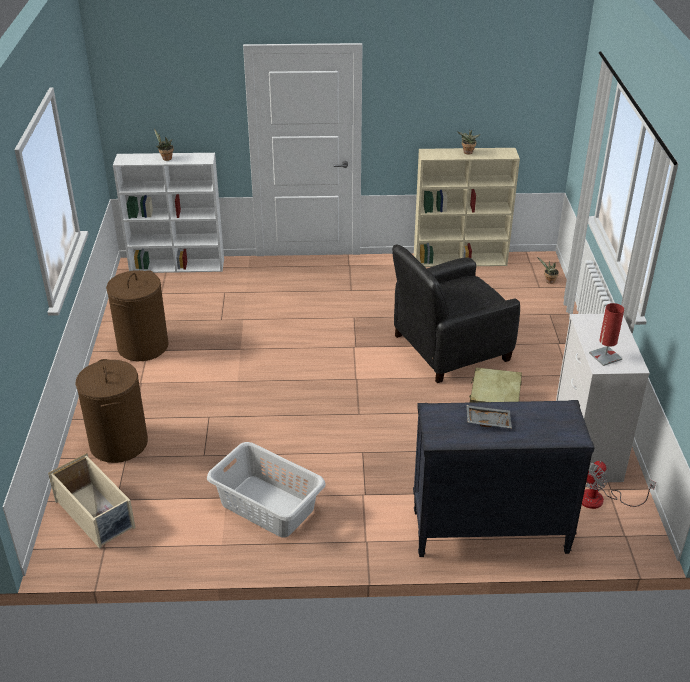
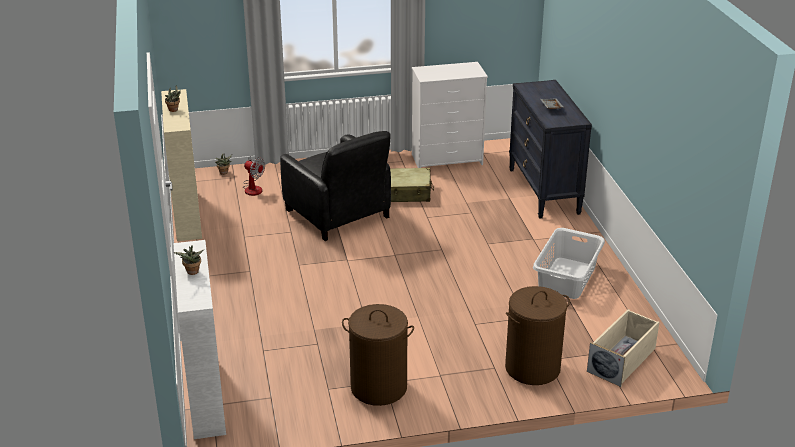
camera: 100 degrees left, 5 degrees down
fan [582,461,656,509] -> fan moved to [243,156,265,196]
red table lamp [589,303,624,366] -> none

